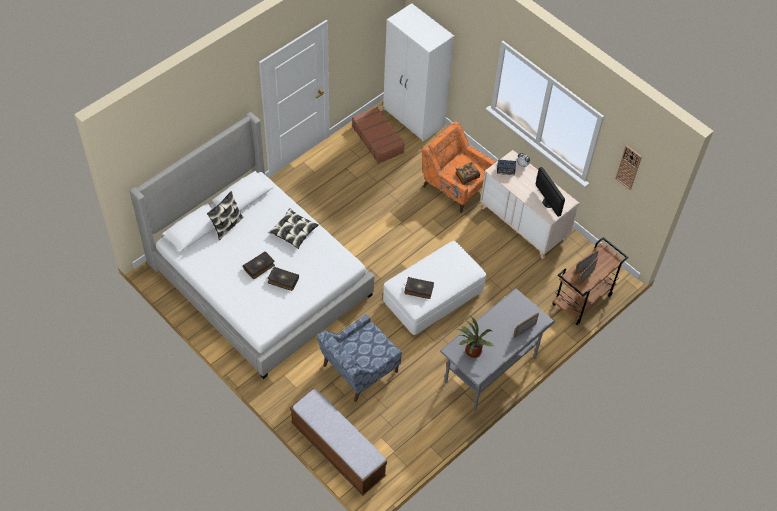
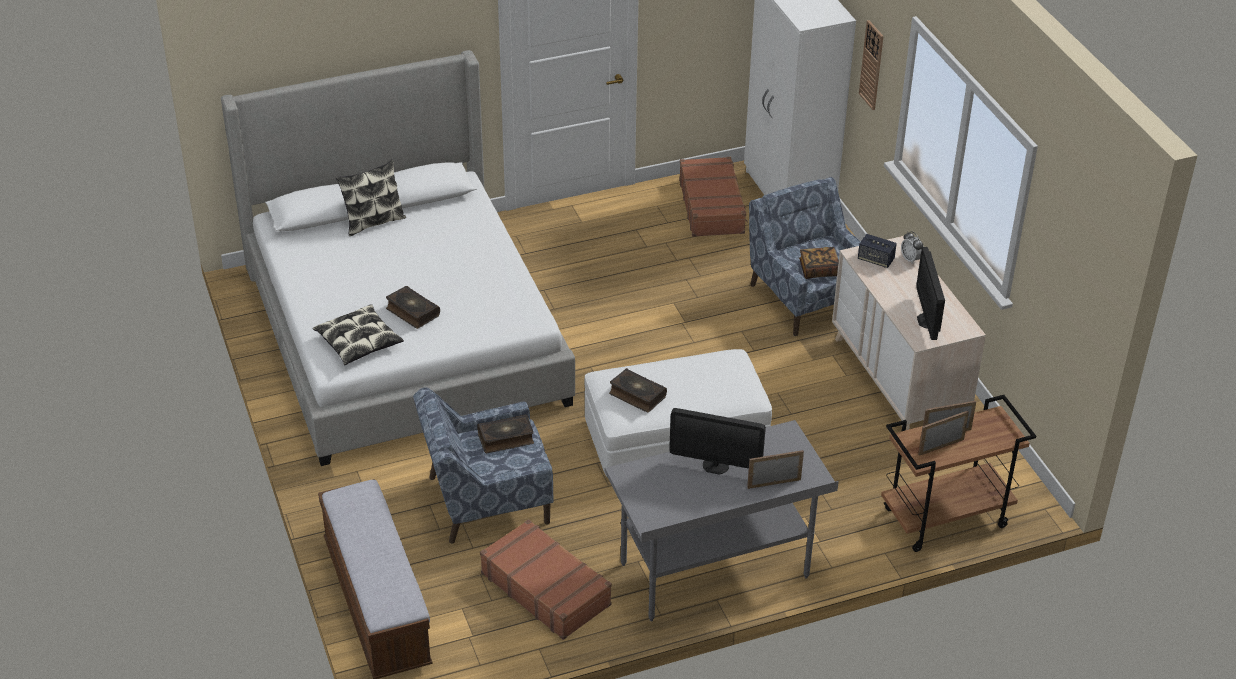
camera: 25 degrees right, 15 degrees down
book [243,251,275,279] -> book moved to [477,415,534,453]
pillow [269,208,319,249] -> pillow moved to [313,304,404,365]
orange armchair [422,121,496,213] -> blue armchair [749,177,860,336]
potted plant [455,316,494,358] -> none
wall clock [615,145,642,190] -> wall clock moved to [859,20,884,110]
none -> brown suitcase [480,519,612,640]
none -> monitor [669,408,766,475]

